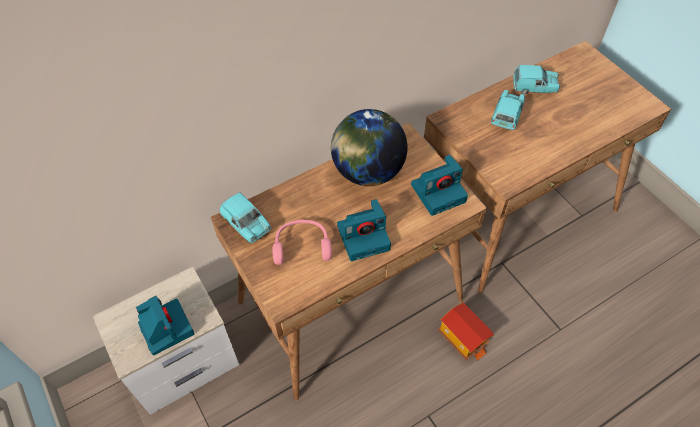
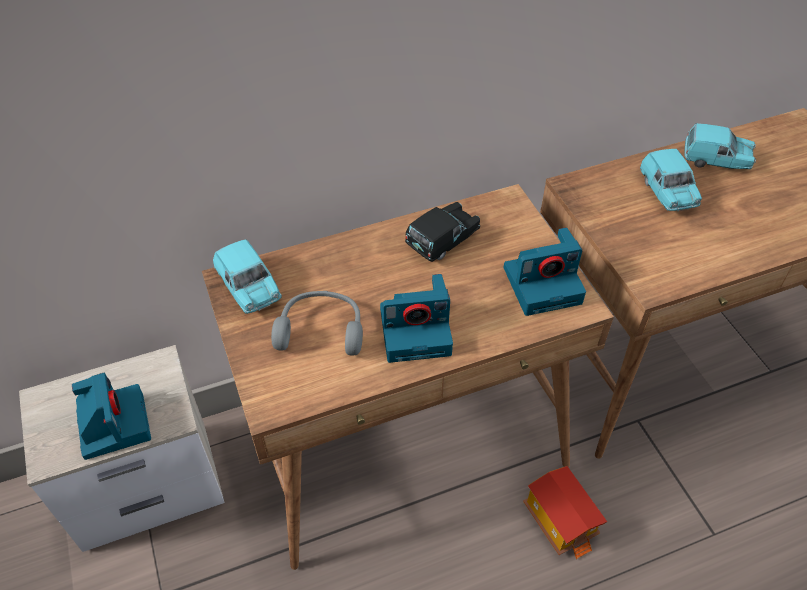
camera: 10 degrees right, 5 degrees down
pink headphones [272,220,332,265] -> grey headphones [271,291,363,356]
globe [331,109,408,186] -> black toy car [405,202,480,262]
turquoise toy car [491,90,525,130] -> turquoise toy car turned 135 degrees clockwise [640,149,702,211]

